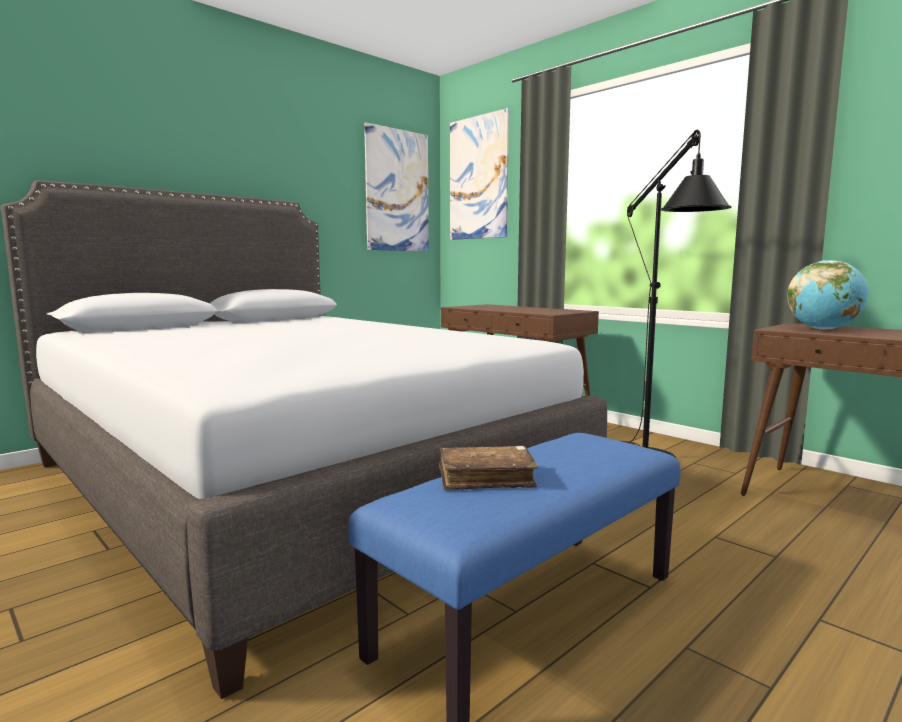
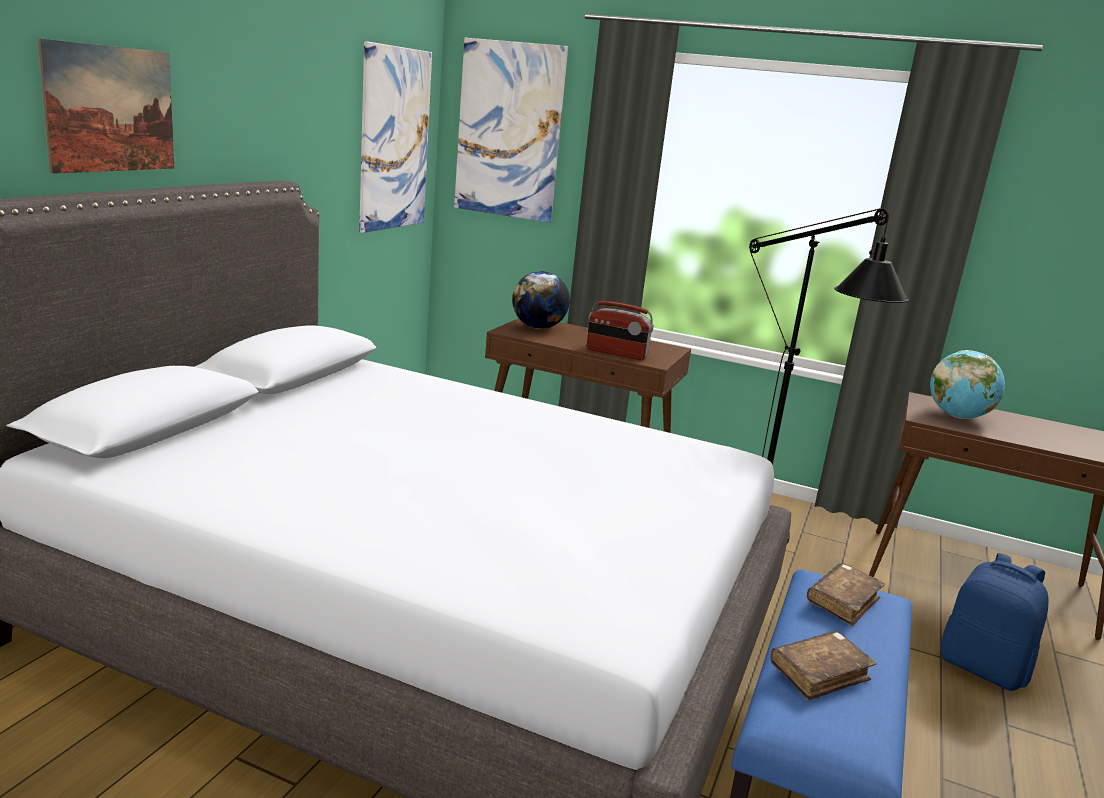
camera: 25 degrees left, 10 degrees up
none -> picture [38,38,174,174]
none -> globe [512,271,570,329]
none -> radio [587,301,654,360]
none -> brown book [807,563,885,626]
none -> blue backpack [940,553,1049,691]

